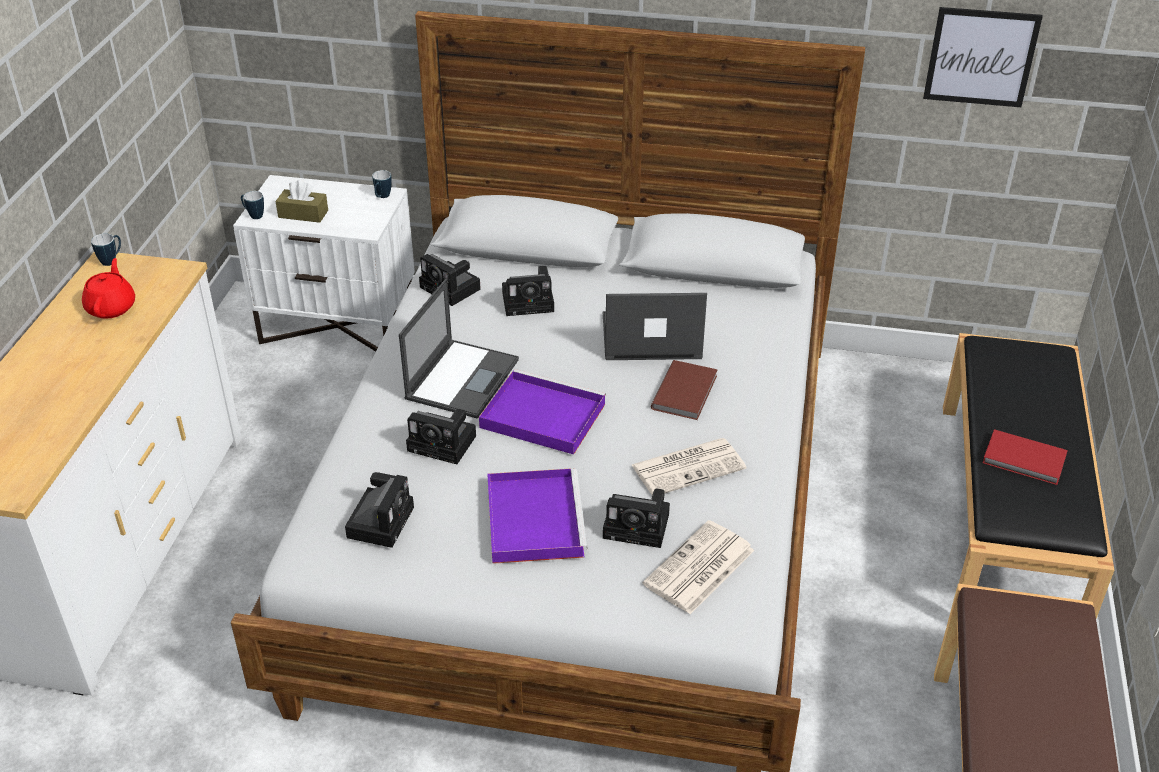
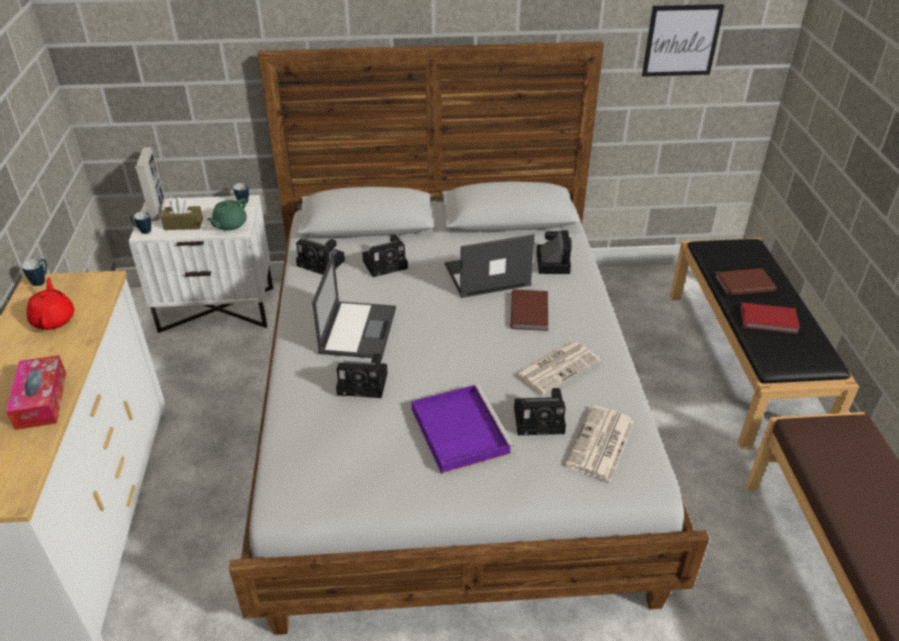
camera: 15 degrees left, 0 degrees up
camera [345,472,414,548] -> camera moved to [537,230,572,274]
purple tray [479,369,606,455] -> none
none -> tissue box [6,355,66,430]
none -> picture frame [135,147,165,221]
none -> green teapot [206,198,247,231]
none -> brown book [715,268,776,296]

